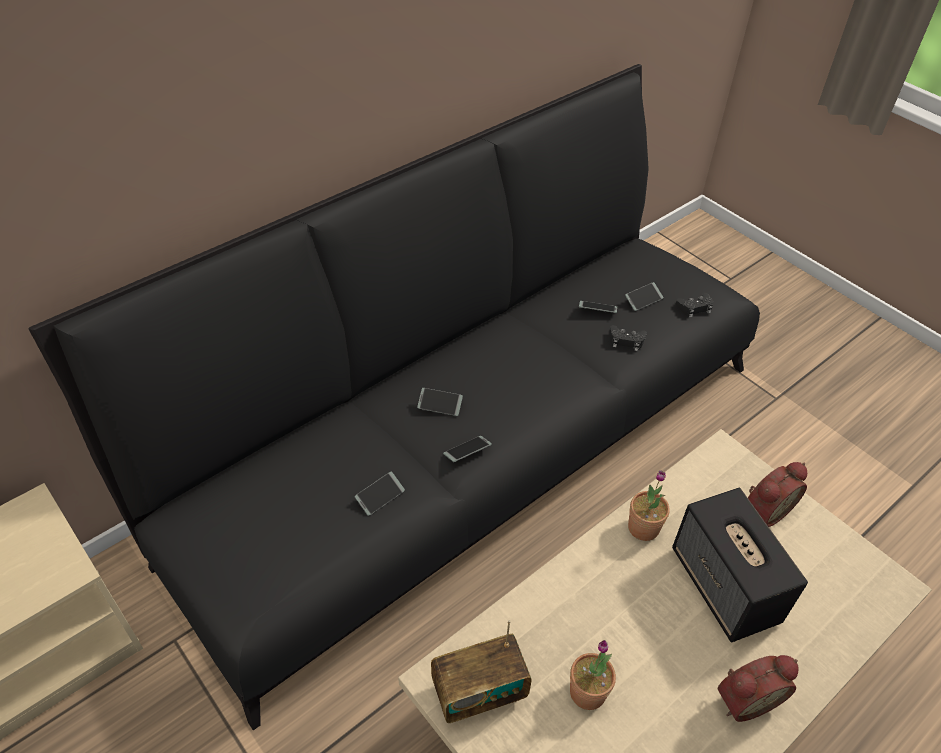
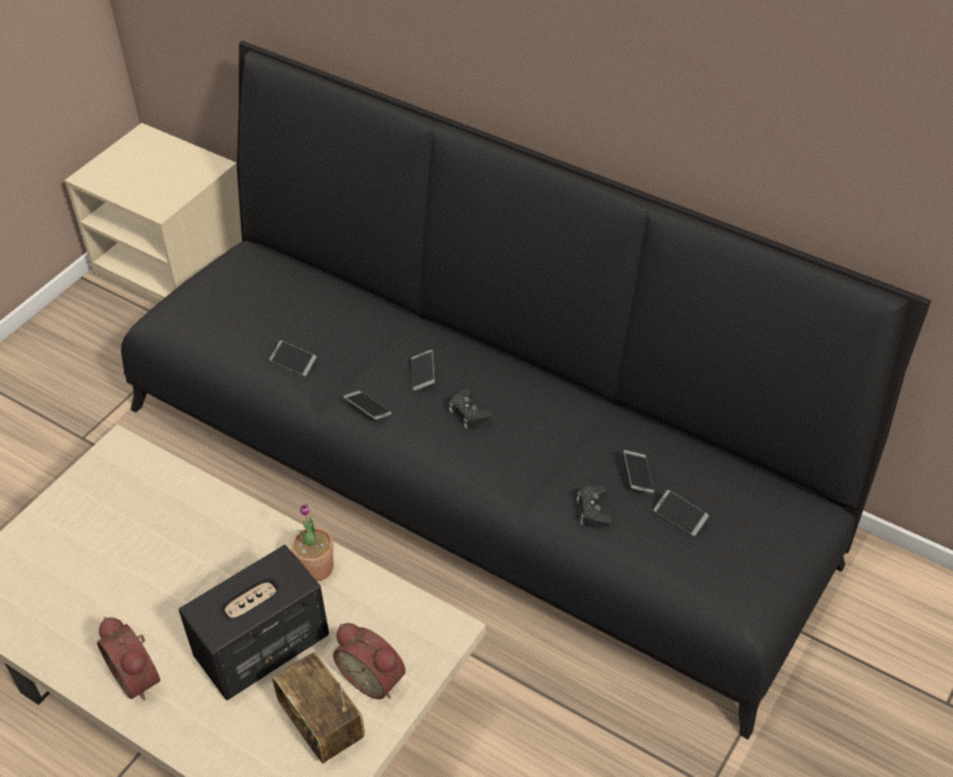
camera: 75 degrees right, 0 degrees up
radio [431,620,532,723] -> radio moved to [272,652,365,764]
potted plant [570,640,616,710] -> none
black game controller [676,293,713,318] -> black game controller moved to [449,389,491,428]

